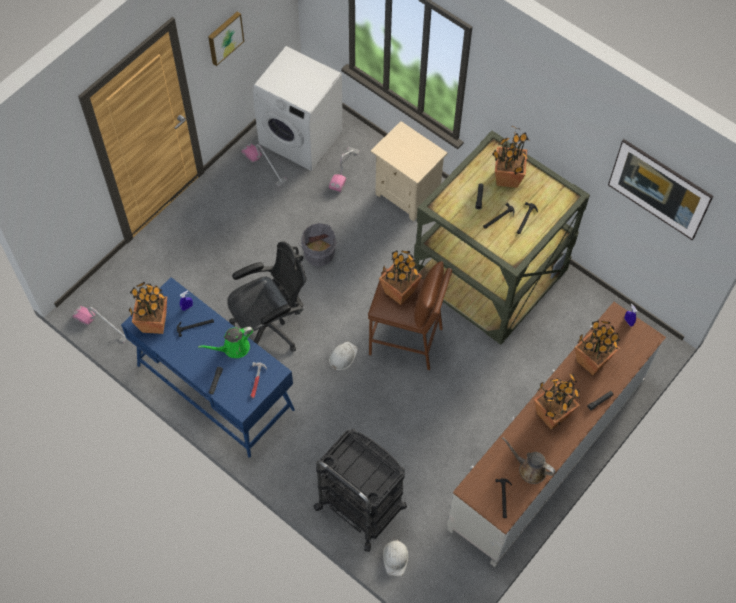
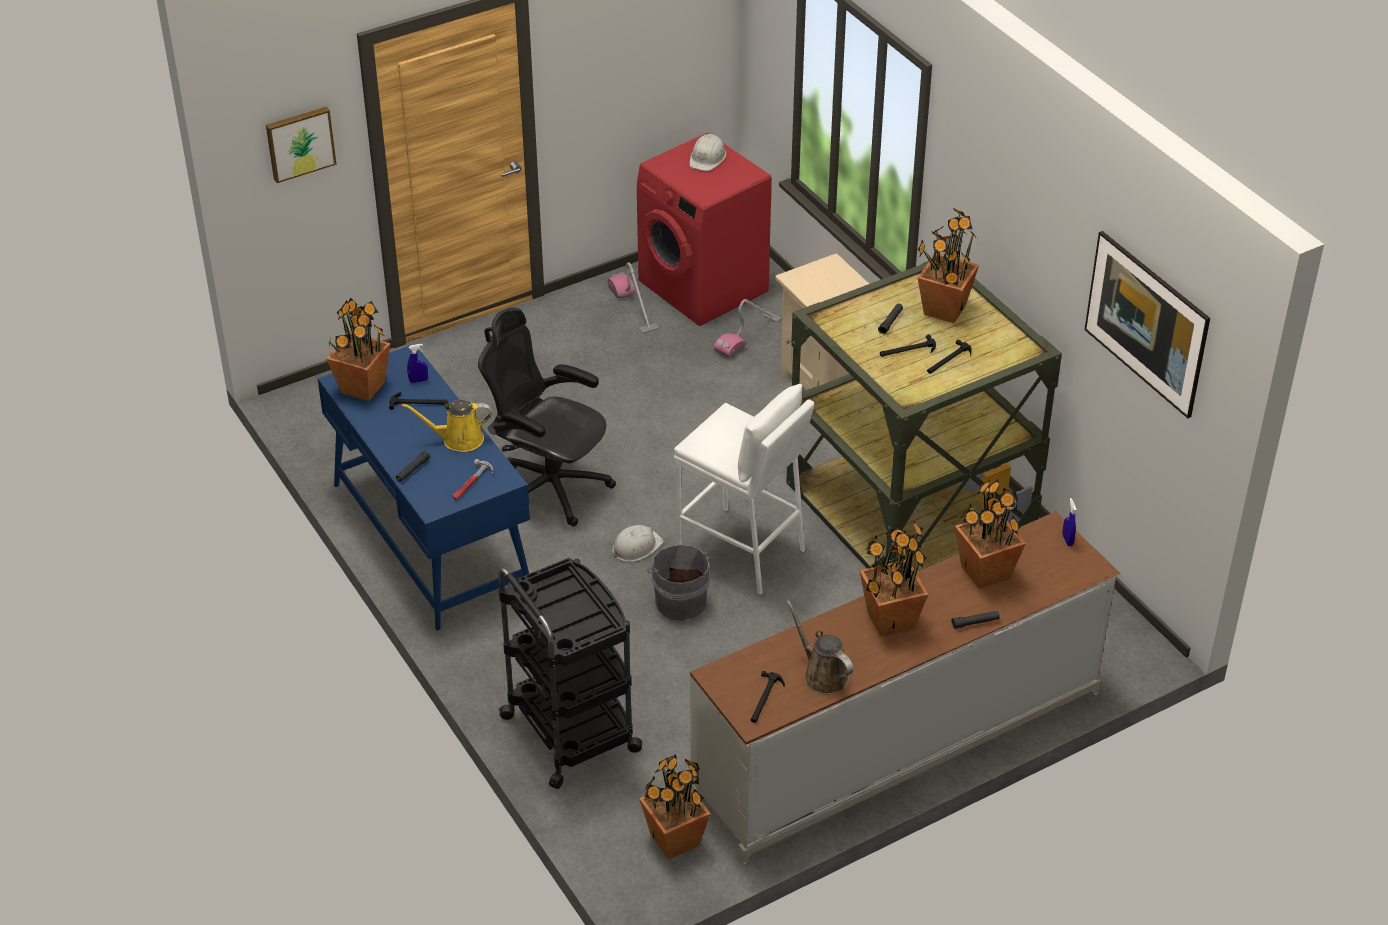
camera: 20 degrees right, 20 degrees down
vacuum cleaner [72,306,127,343] -> none
green watering can [198,327,254,358] -> yellow watering can [402,400,492,452]
picture [208,12,244,66] -> picture moved to [266,107,337,183]
office chair [227,241,306,352] -> office chair turned 135 degrees counterclockwise [478,307,616,527]
white washing machine [253,46,343,171] -> red washing machine [637,132,772,326]
grey bucket [298,223,336,267] -> grey bucket moved to [647,545,710,620]
brown stool [368,261,452,370] -> white stool [674,384,814,595]
potted plant [379,250,422,305] -> potted plant moved to [639,754,710,860]
white hard hat [383,537,409,576] -> white hard hat moved to [689,134,726,171]

